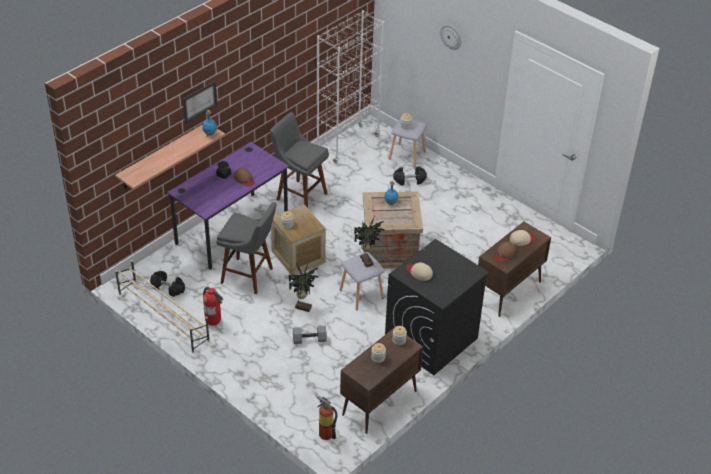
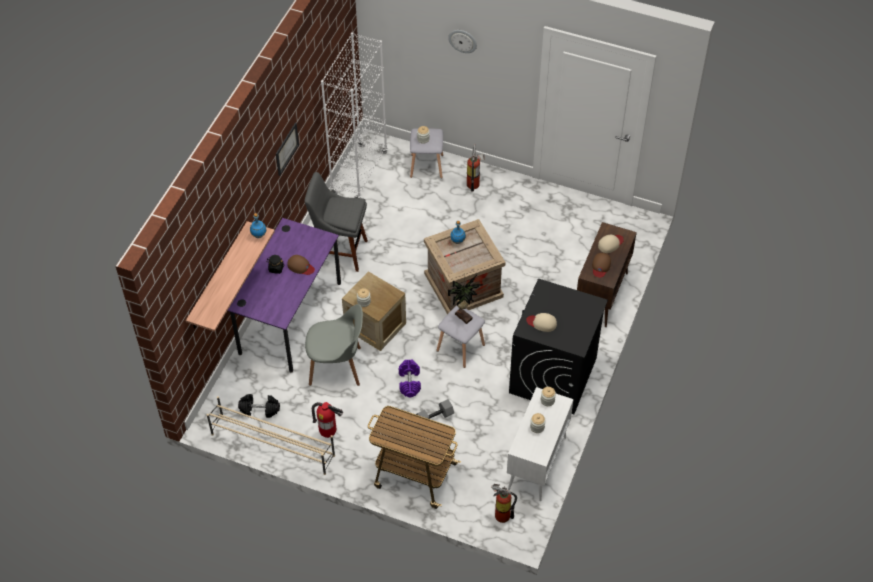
camera: 20 degrees left, 10 degrees up
picture [183,81,217,123] -> picture moved to [276,123,299,176]
grey stool [216,202,277,294] -> grey chair [305,304,363,386]
potted plant [289,263,318,312] -> purple dumbbell [399,359,421,397]
brown cabinet [340,327,423,434] -> white cabinet [507,387,573,501]
black dumbbell [393,167,427,185] -> none
none -> cart [368,406,461,509]
none -> fire extinguisher [467,144,485,191]

